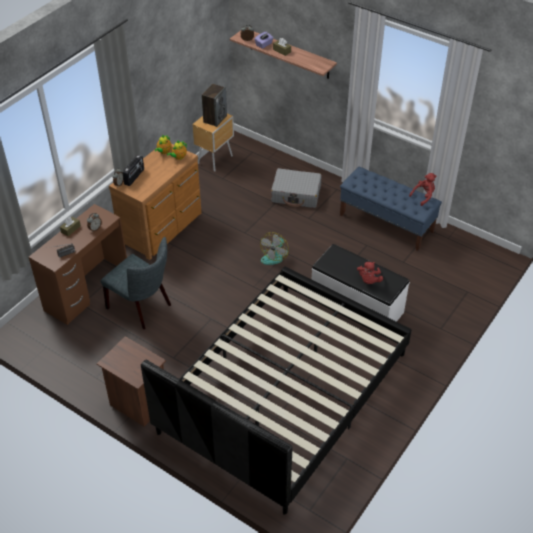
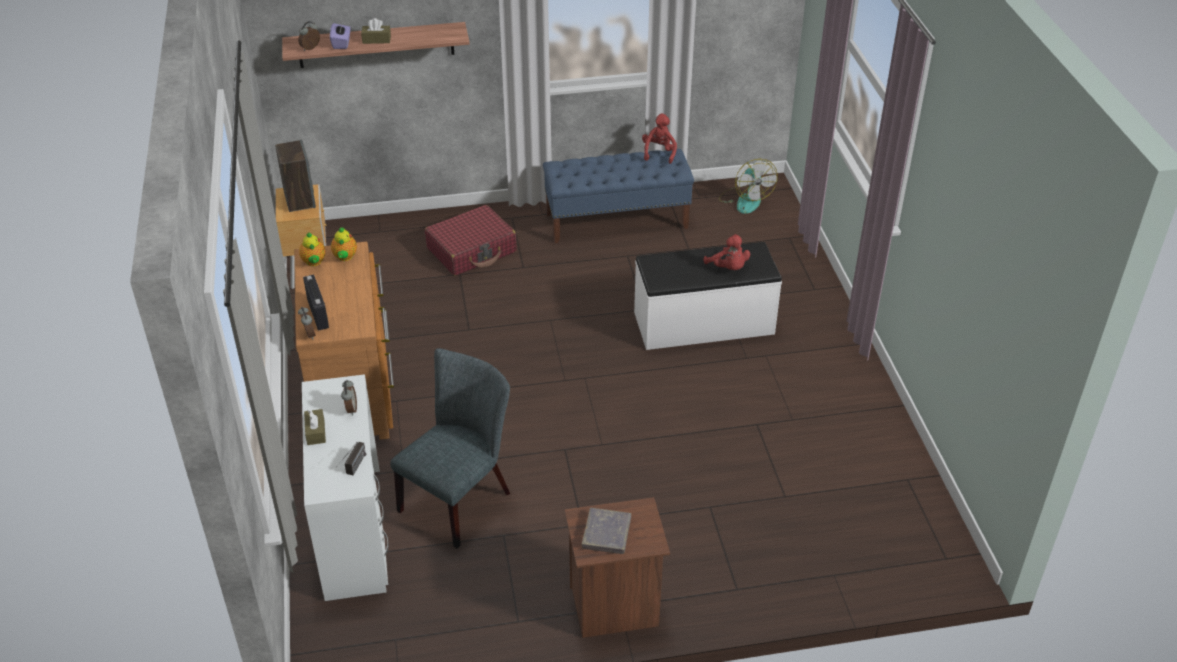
camera: 45 degrees left, 5 degrees down
brown desk [29,204,127,325] -> white desk [302,374,389,601]
grey chair [100,237,171,329] -> grey chair turned 45 degrees counterclockwise [390,348,510,549]
black bed [141,266,412,515] -> none
fan [260,232,289,265] -> fan moved to [719,159,778,214]
grey suitcase [271,168,322,208] -> red suitcase [425,205,517,276]
none -> grey book [582,508,631,554]

